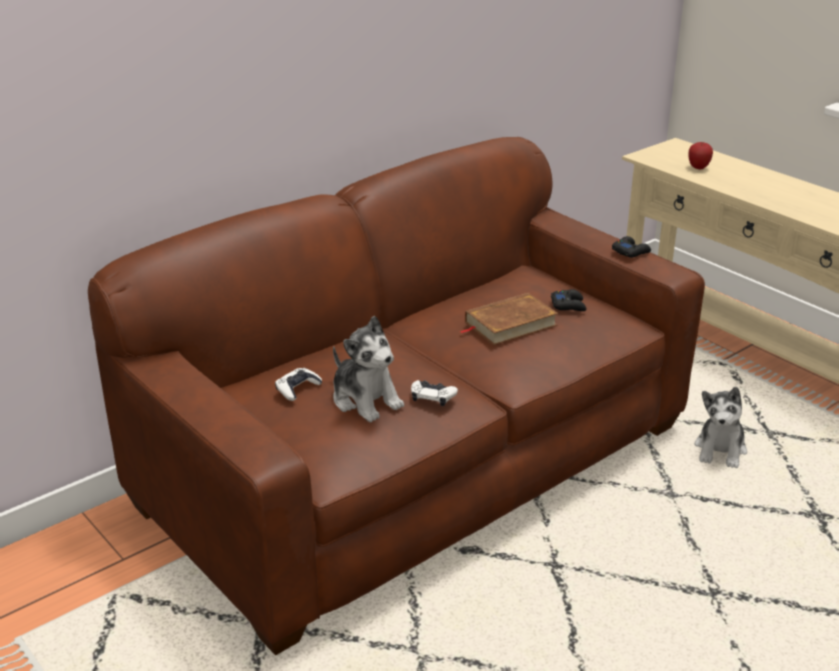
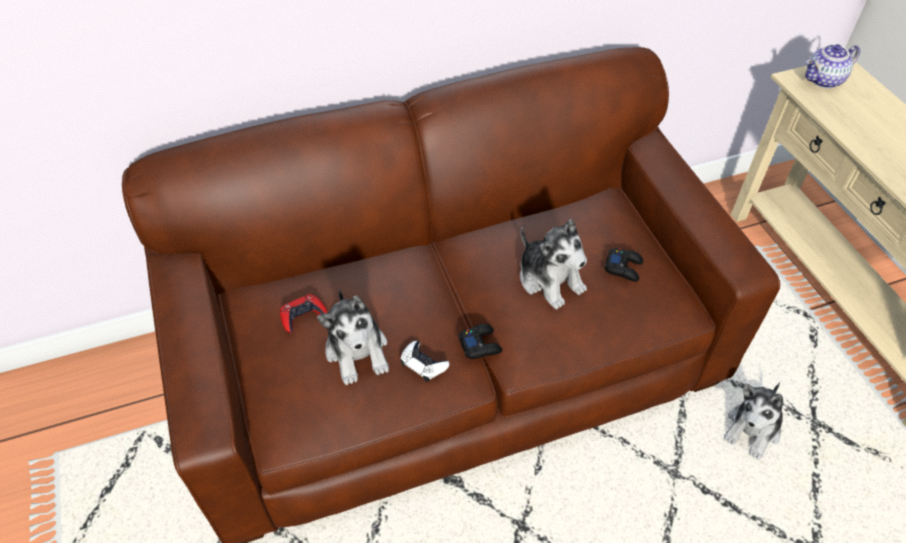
camera: 20 degrees right, 20 degrees up
white game controller [275,368,322,401] -> red game controller [280,294,328,333]
brown book [460,293,558,345] -> plush toy [520,219,587,309]
black game controller [612,236,651,258] -> black game controller moved to [458,324,502,359]
apple [688,142,713,169] -> none
none -> teapot [805,44,860,89]

